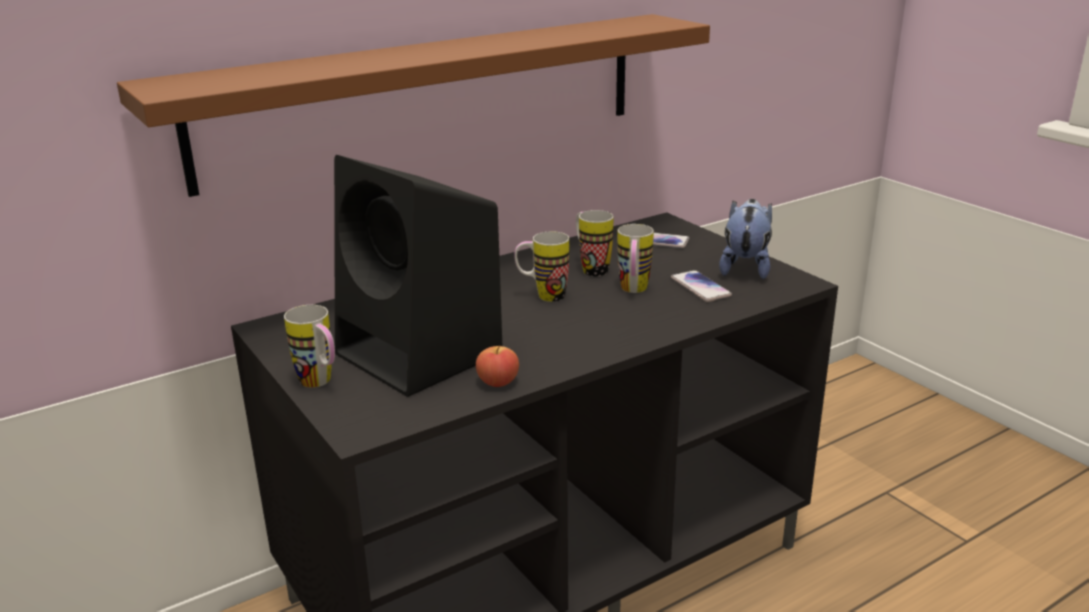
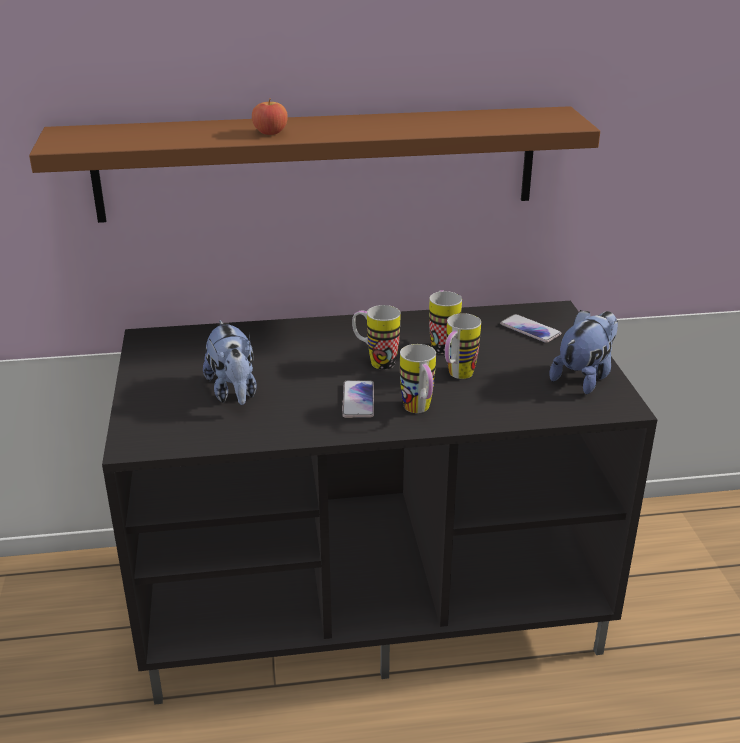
camera: 25 degrees right, 5 degrees up
mug [284,305,335,388] -> mug moved to [400,344,436,413]
black speaker [334,155,502,397] -> plush toy [203,320,257,405]
apple [476,346,519,387] -> apple moved to [252,98,288,135]
phone [671,270,732,302] -> phone moved to [342,381,374,418]

